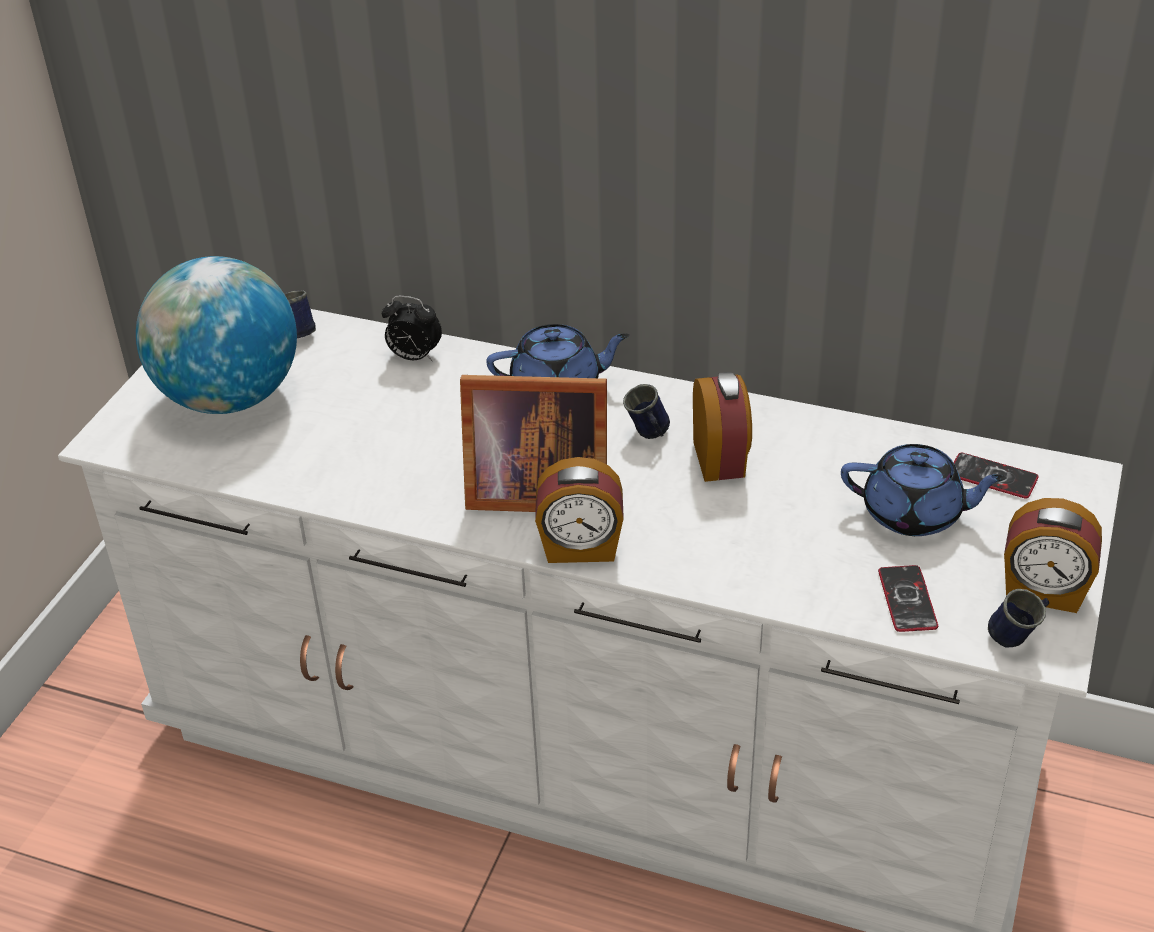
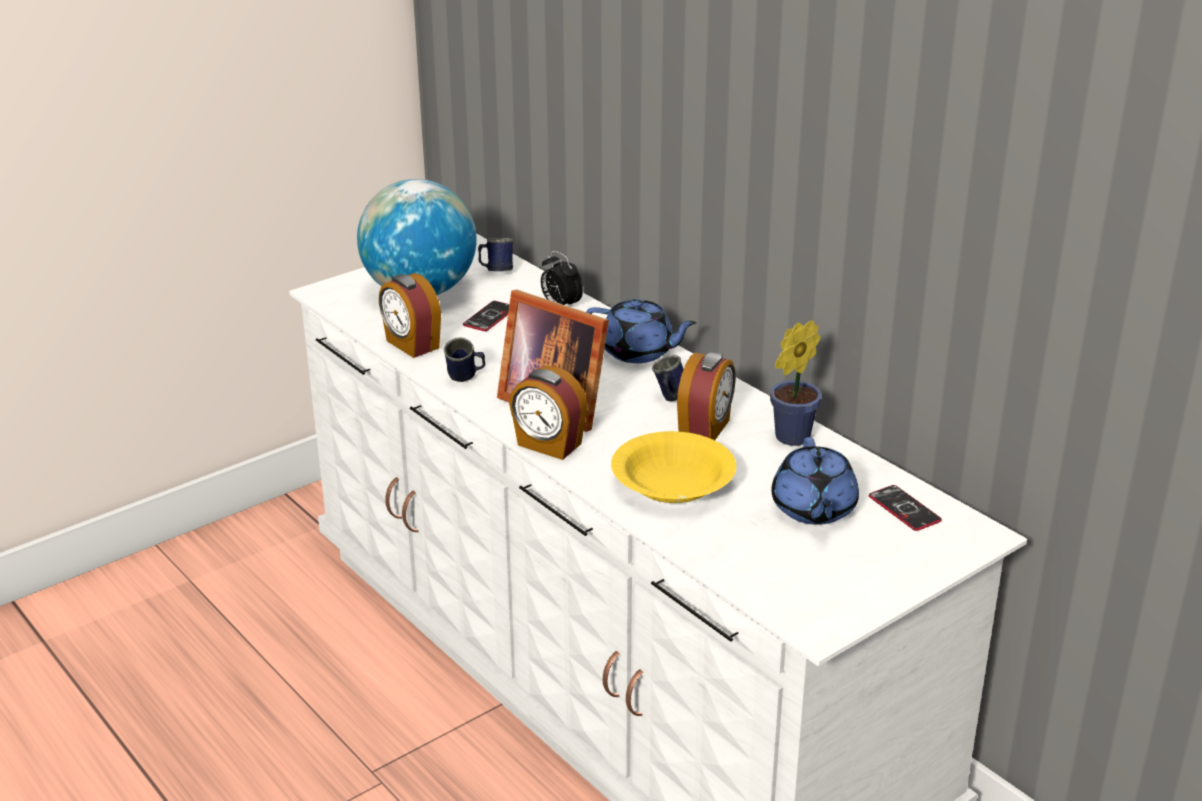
camera: 30 degrees right, 10 degrees down
blue teapot [841,444,1007,536] -> blue teapot turned 45 degrees clockwise [771,437,859,525]
phone [878,565,938,632] -> phone moved to [463,301,509,331]
blue mug [988,589,1049,647] -> blue mug moved to [444,337,485,382]
alarm clock [1004,498,1102,613] -> alarm clock moved to [379,273,441,358]
none -> yellow bowl [611,431,736,503]
none -> potted plant [770,320,822,446]

